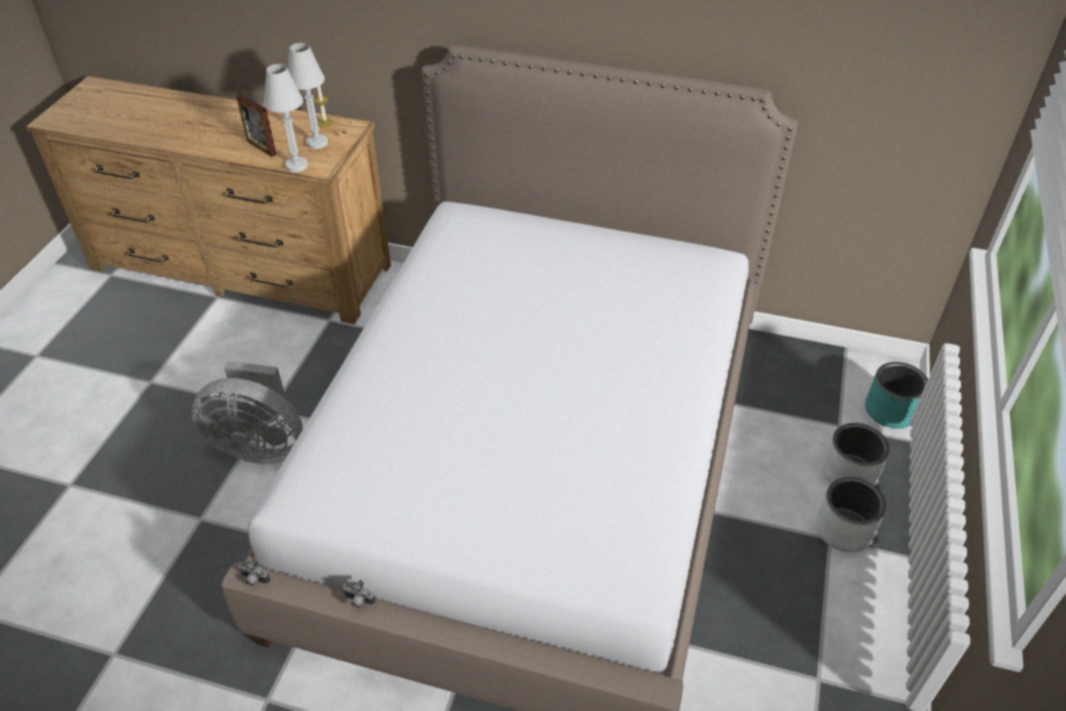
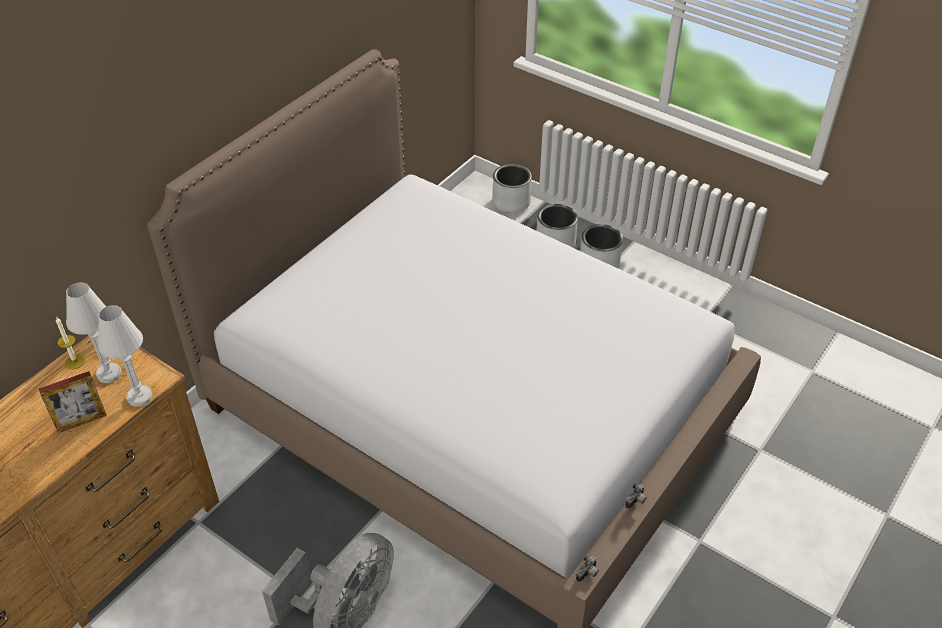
camera: 70 degrees left, 0 degrees up
turquoise planter [865,362,928,429] -> grey planter [492,164,532,213]

